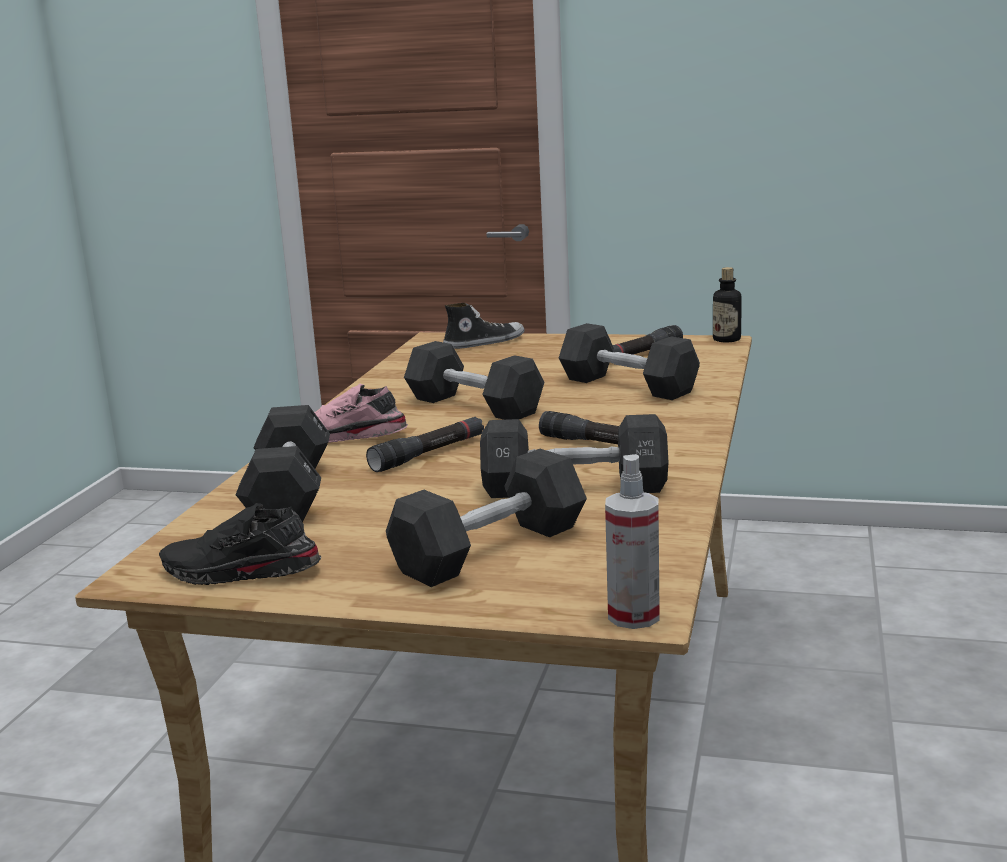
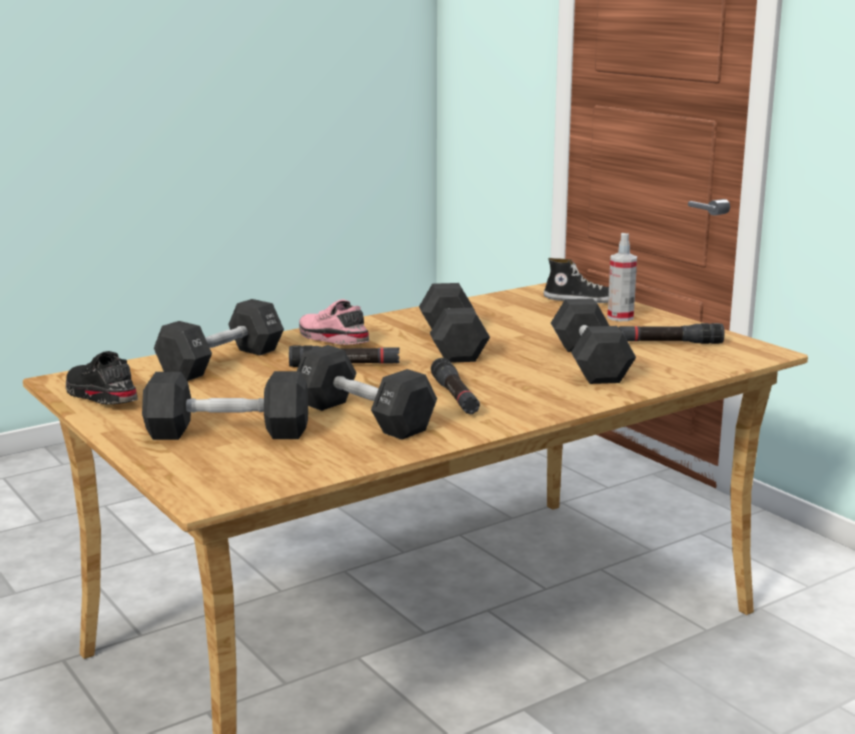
camera: 40 degrees right, 0 degrees up
spray bottle [605,454,660,629] -> spray bottle moved to [607,233,637,321]
bottle [713,267,742,342] -> none

